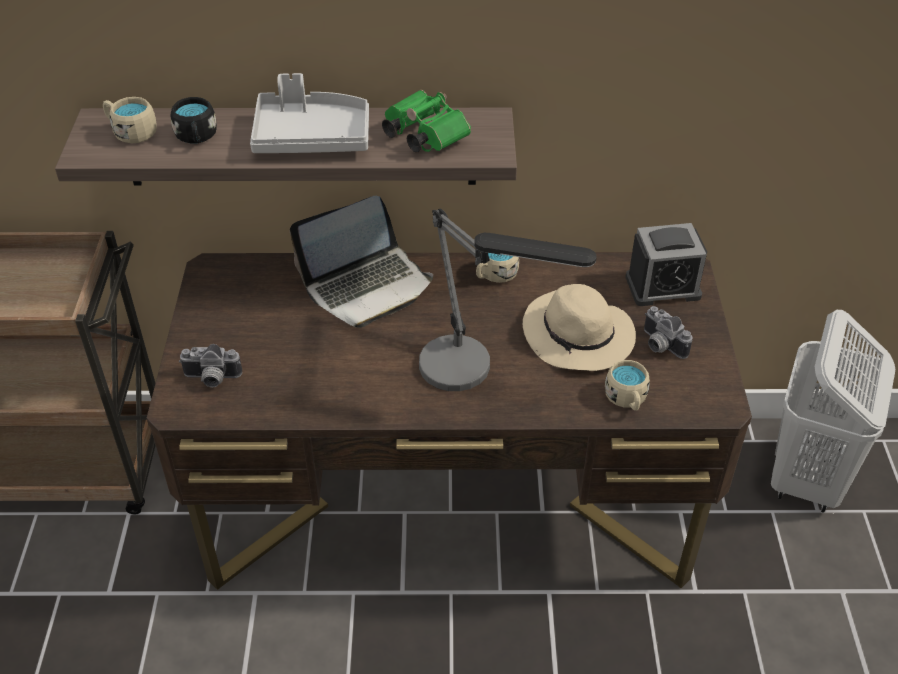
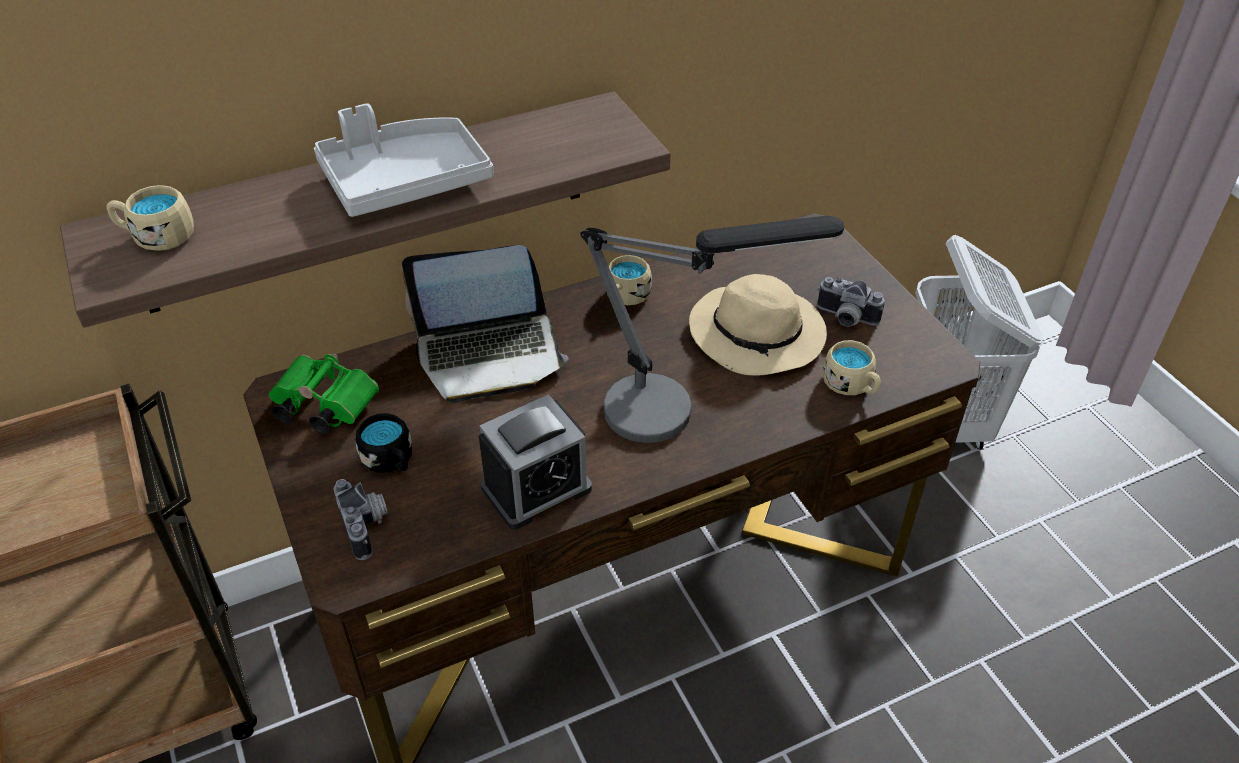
camera: 25 degrees left, 0 degrees up
black mug [171,97,217,144] -> black mug moved to [355,413,412,473]
camera [179,344,242,387] -> camera turned 90 degrees counterclockwise [334,479,388,560]
laptop [290,196,433,328] -> laptop turned 45 degrees clockwise [401,245,569,403]
green binoculars [382,90,471,152] -> green binoculars moved to [269,353,379,434]
alarm clock [625,223,707,306] -> alarm clock moved to [479,394,592,530]

